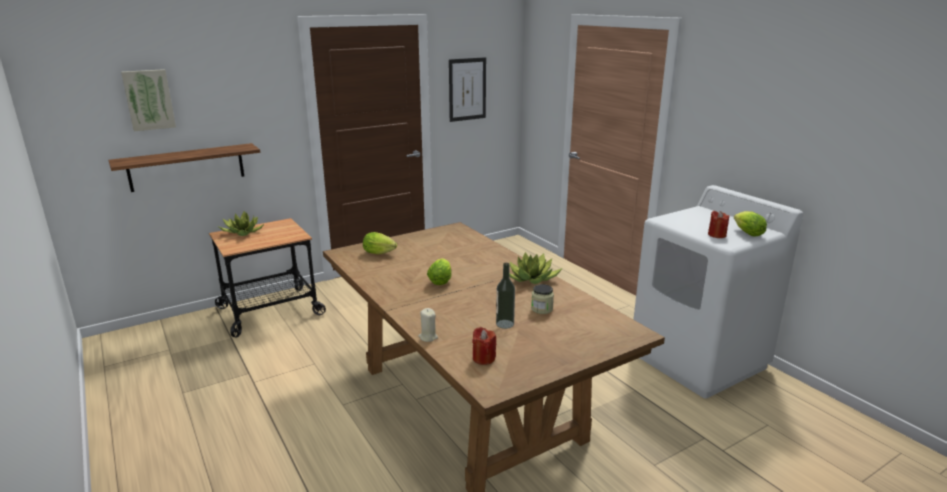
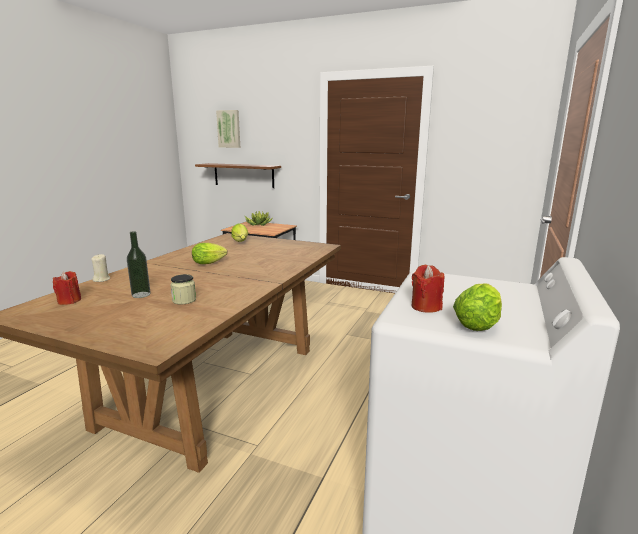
camera: 55 degrees right, 5 degrees down
picture [449,57,486,122] -> none
potted plant [509,252,563,284] -> none

